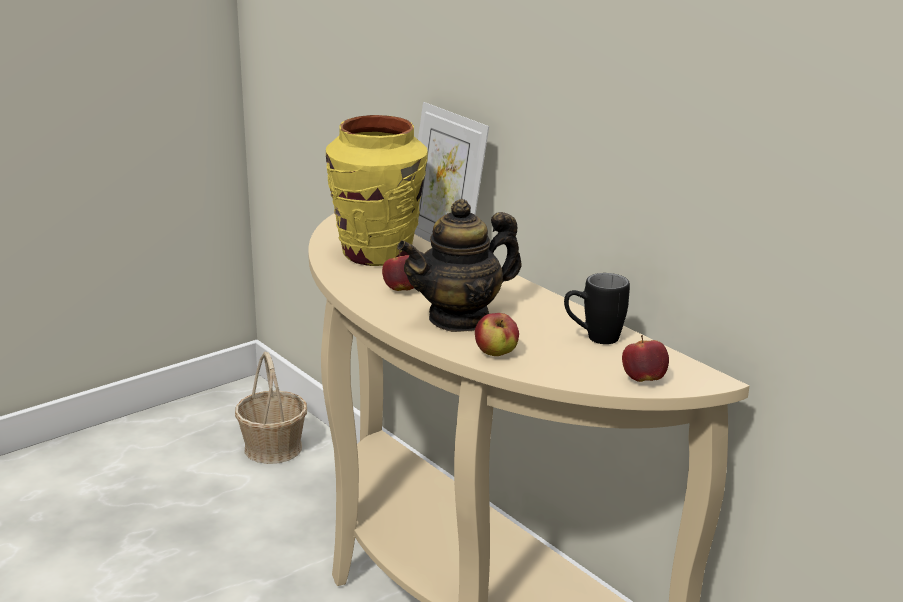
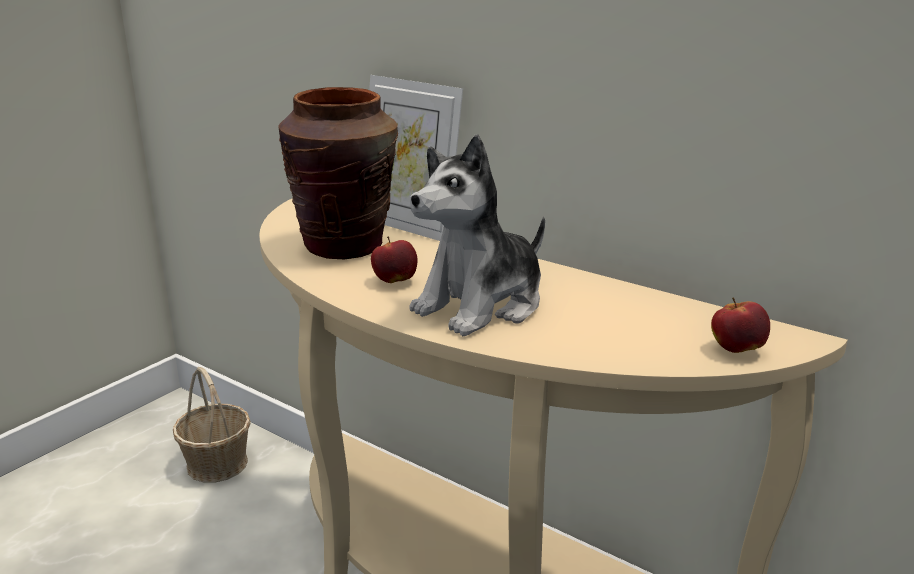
camera: 15 degrees left, 0 degrees up
yellow vase [326,115,428,266] -> brown vase [278,87,398,259]
teapot [397,199,522,332] -> plush toy [409,134,545,336]
apple [475,313,519,356] -> none
black mug [564,273,630,344] -> none

